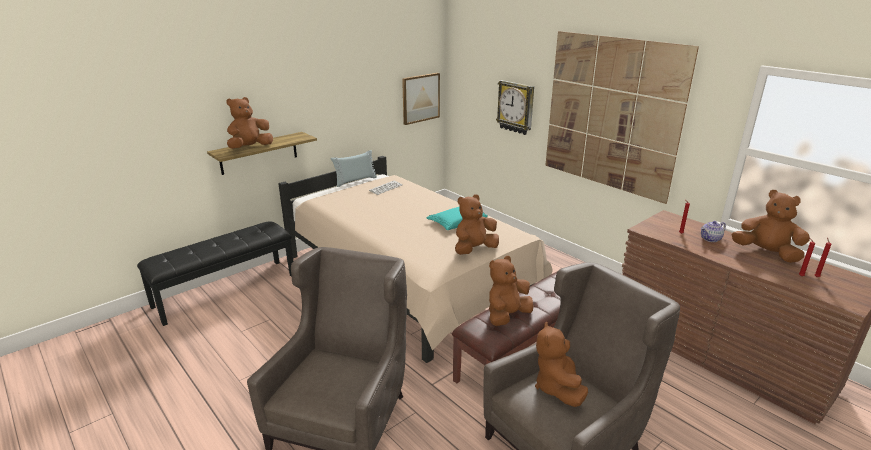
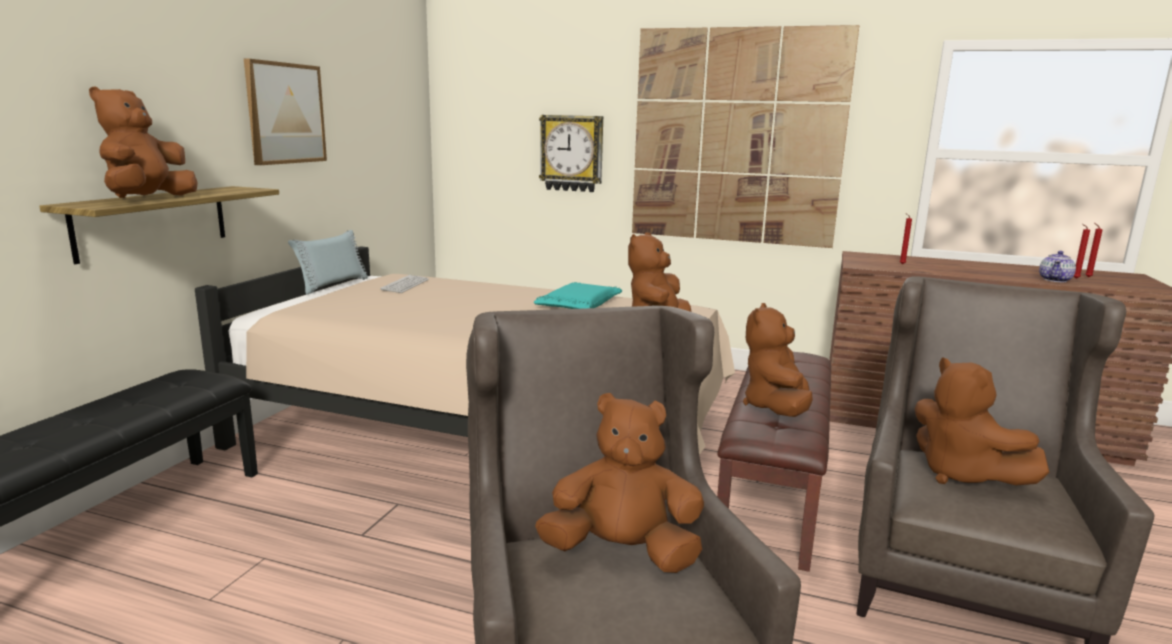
camera: 30 degrees left, 10 degrees down
picture [402,73,440,125] -> picture moved to [244,59,327,165]
teapot [701,221,726,242] -> teapot moved to [1039,251,1076,282]
brown plush toy [731,190,810,263] -> brown plush toy moved to [535,393,704,573]

